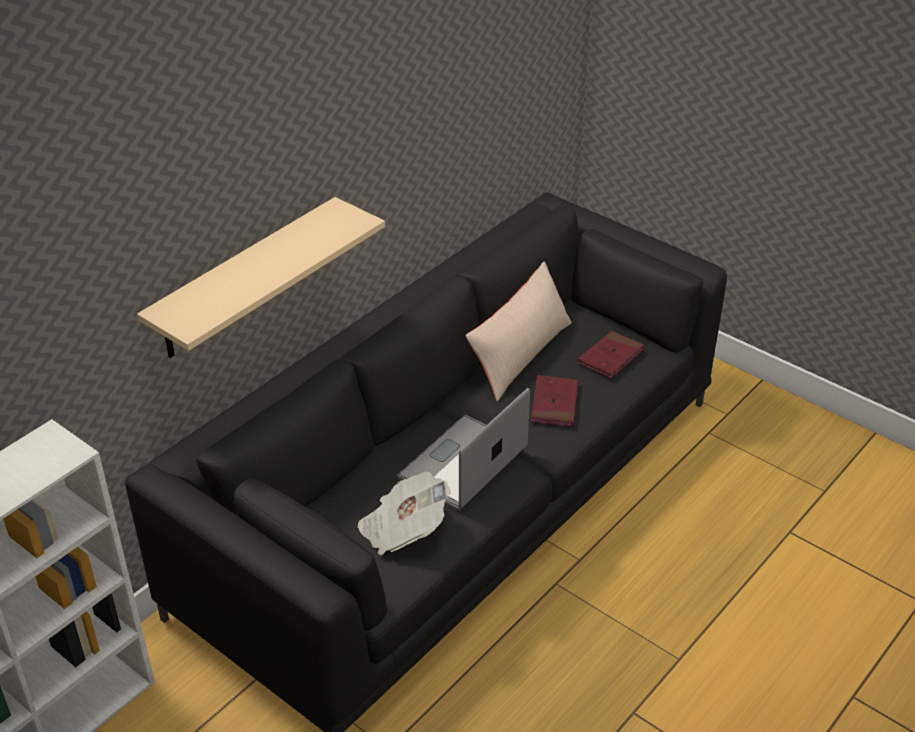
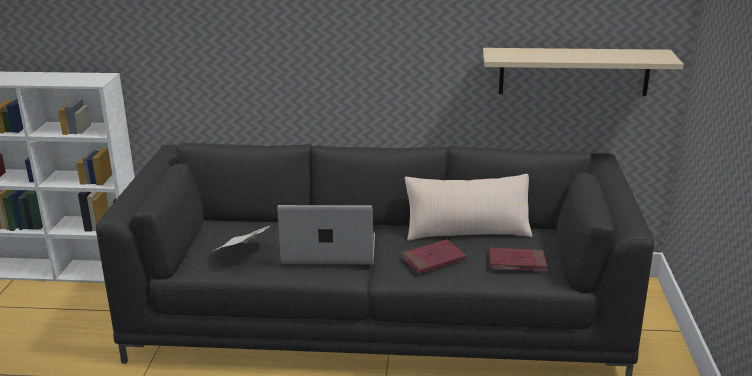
camera: 55 degrees right, 15 degrees down
beige shelf [137,197,385,358] -> beige shelf moved to [483,48,683,96]

